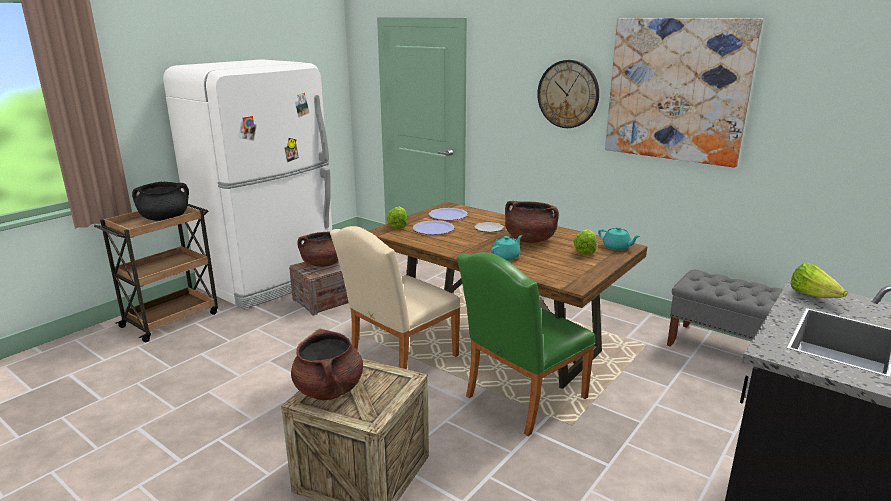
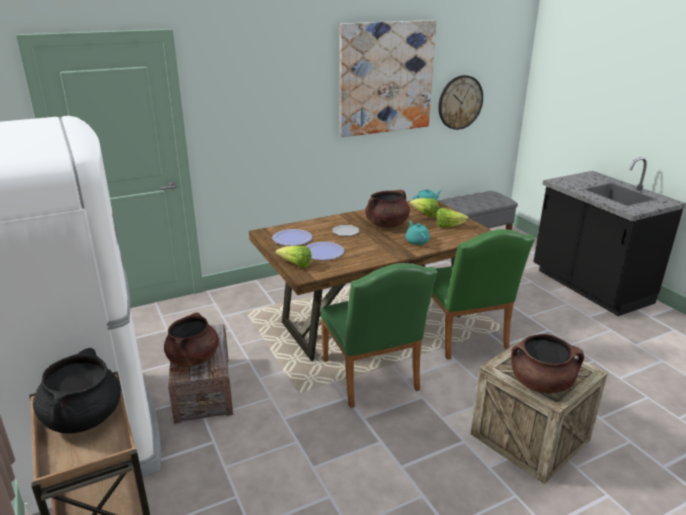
camera: 65 degrees left, 5 degrees up
beige chair [330,226,461,369] -> green chair [320,263,438,408]
wall clock [537,60,599,128] -> wall clock moved to [438,75,483,130]
lettuce [791,263,848,298] -> lettuce moved to [436,208,469,228]

